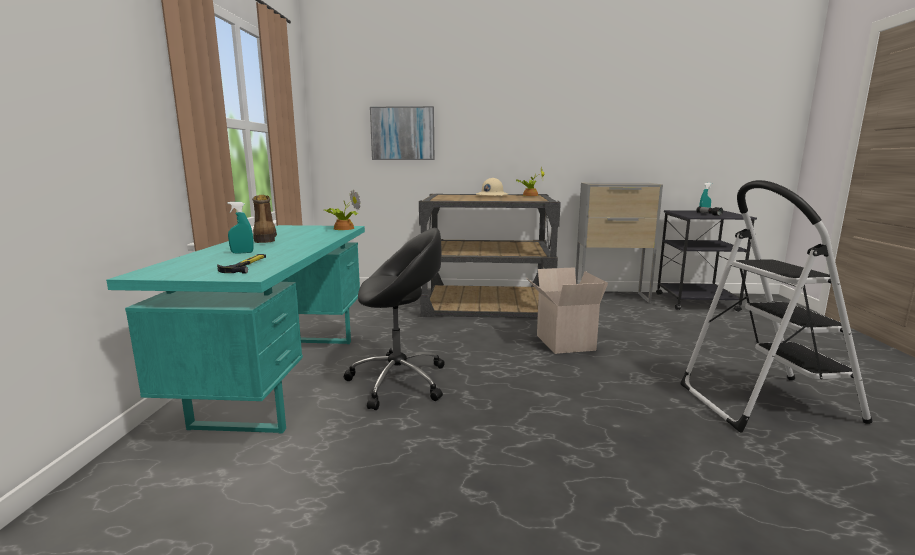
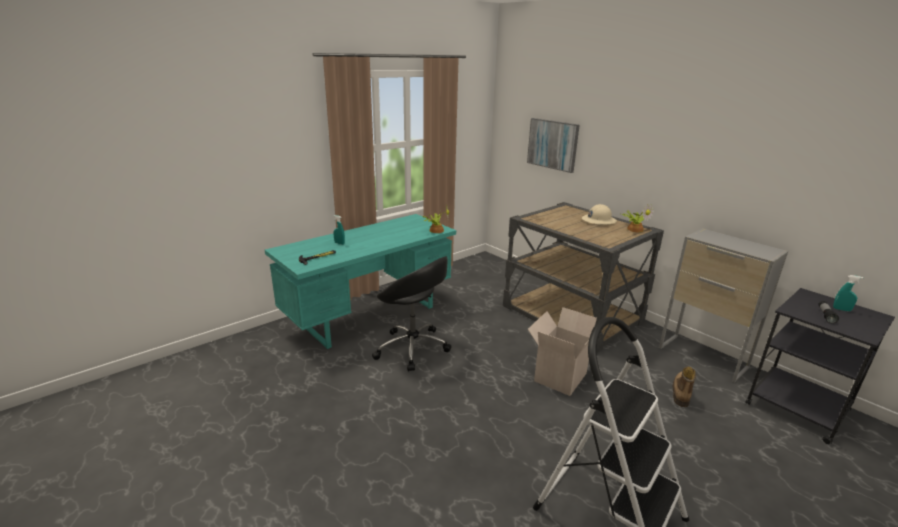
camera: 45 degrees right, 10 degrees up
boot [252,195,277,243] -> boot moved to [672,367,696,407]

